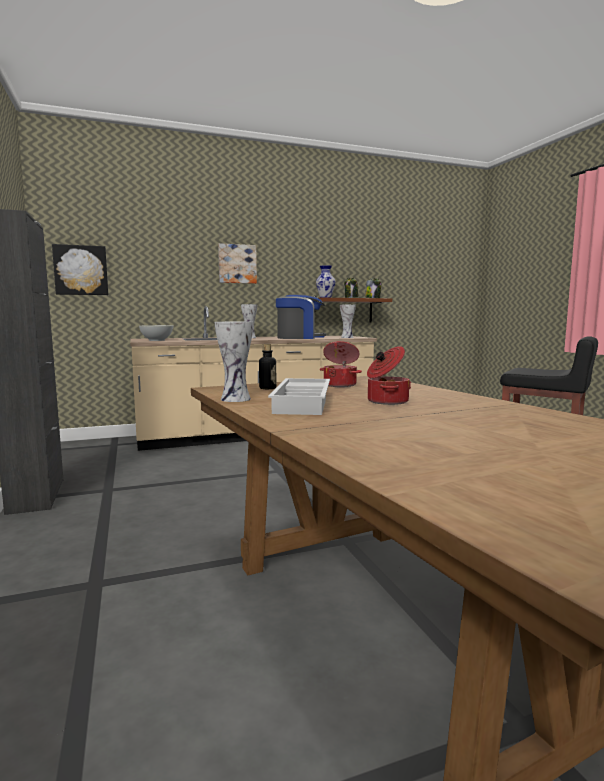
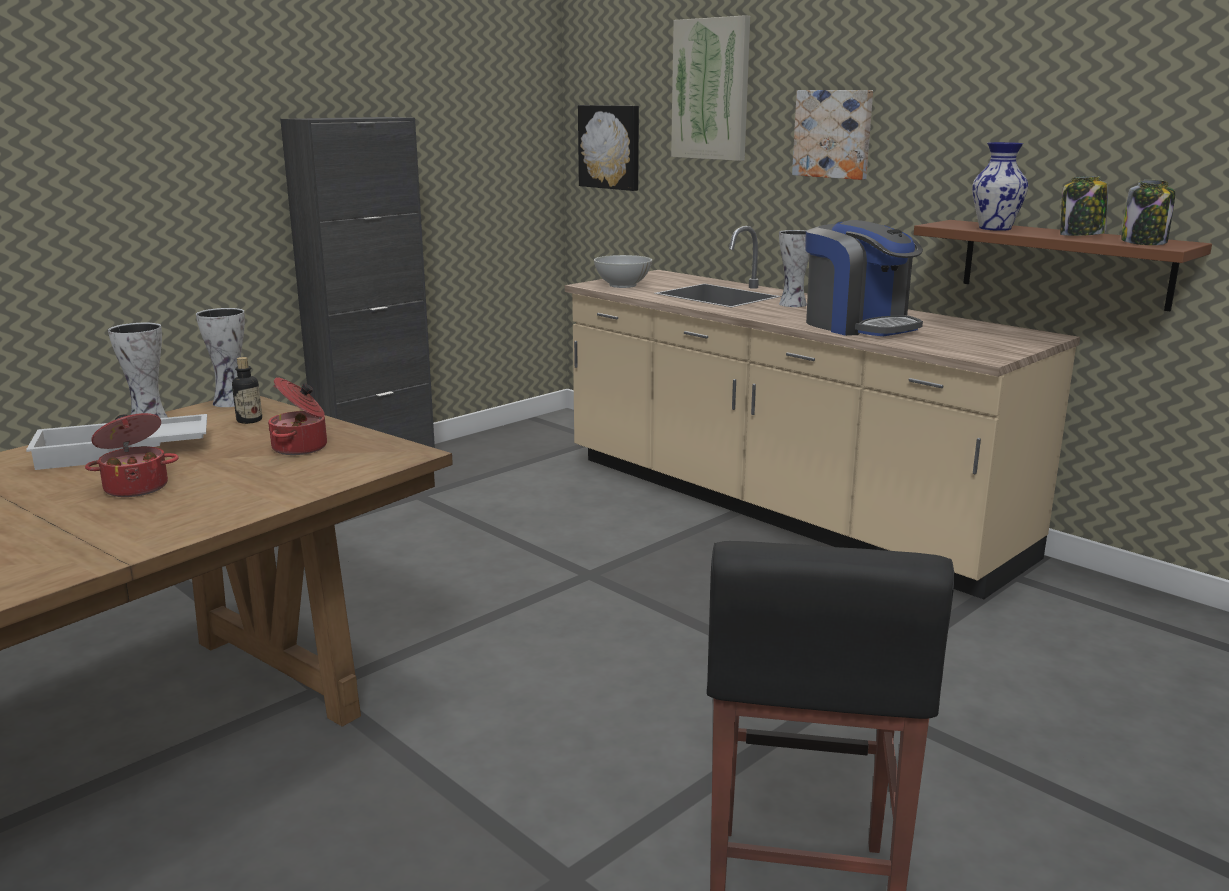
camera: 65 degrees right, 10 degrees up
vase [340,305,356,338] -> vase moved to [196,308,245,407]
none -> picture [671,15,750,161]

